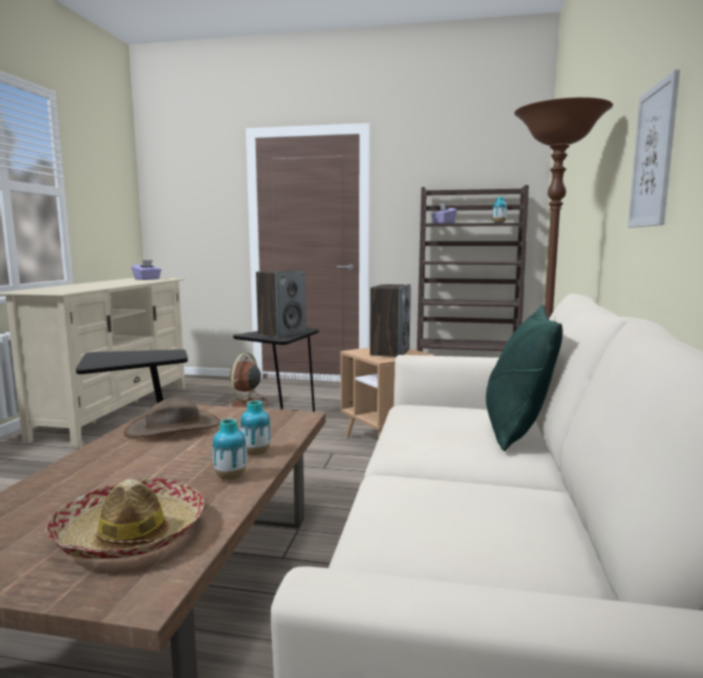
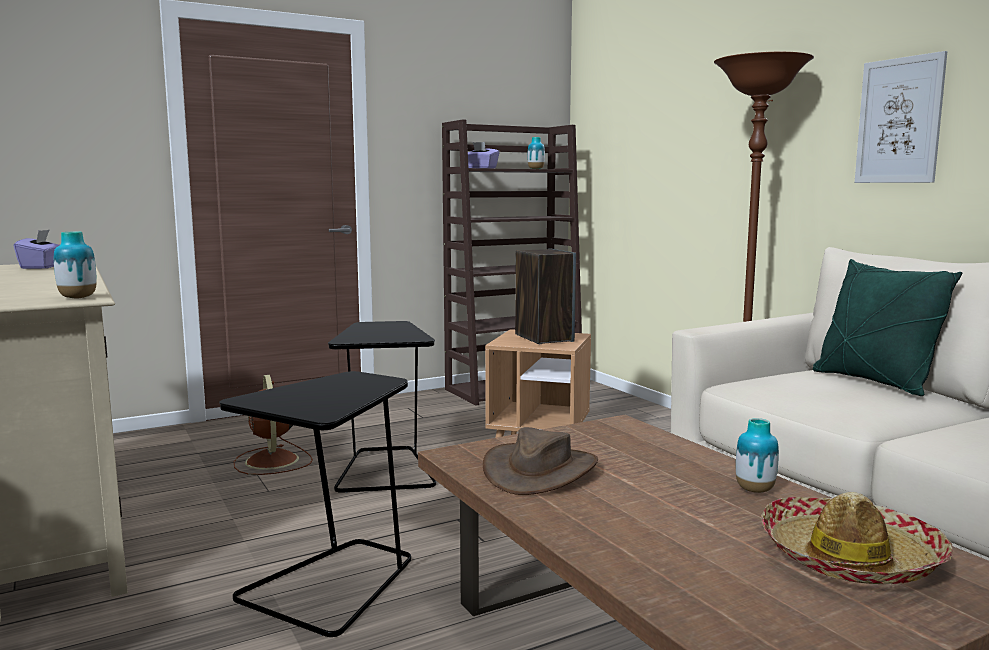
camera: 40 degrees left, 0 degrees up
vase [240,400,271,455] -> vase moved to [54,232,97,298]
speaker [256,270,306,338] -> none

